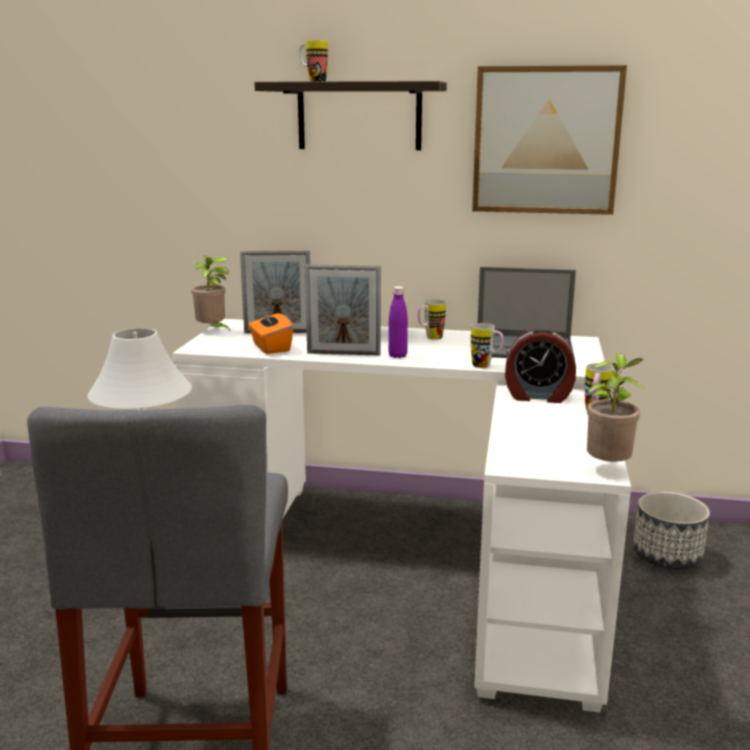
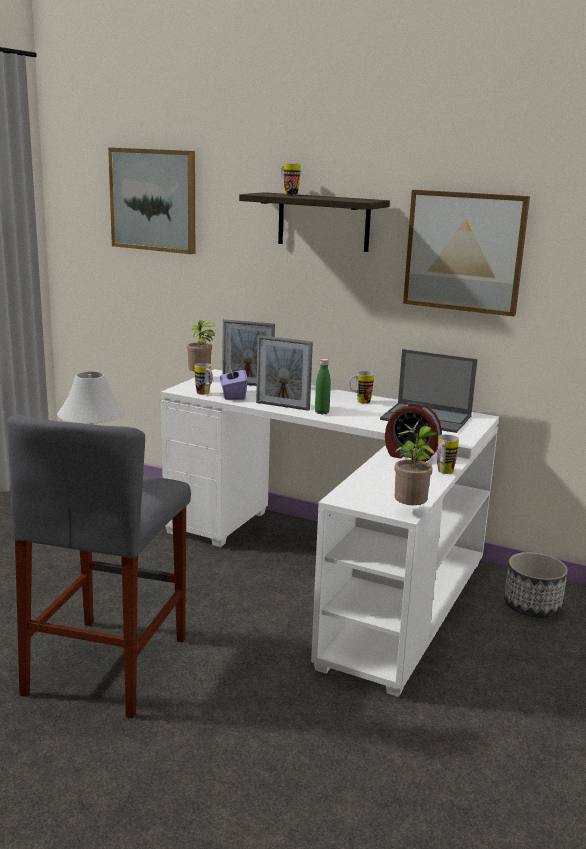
camera: 15 degrees right, 0 degrees up
orange tissue box [248,307,293,354] -> purple tissue box [220,363,248,400]
purple bottle [389,286,408,358] -> green bottle [315,359,331,414]
mug [471,323,504,368] -> mug moved to [195,363,213,395]
none -> picture [108,147,195,254]

